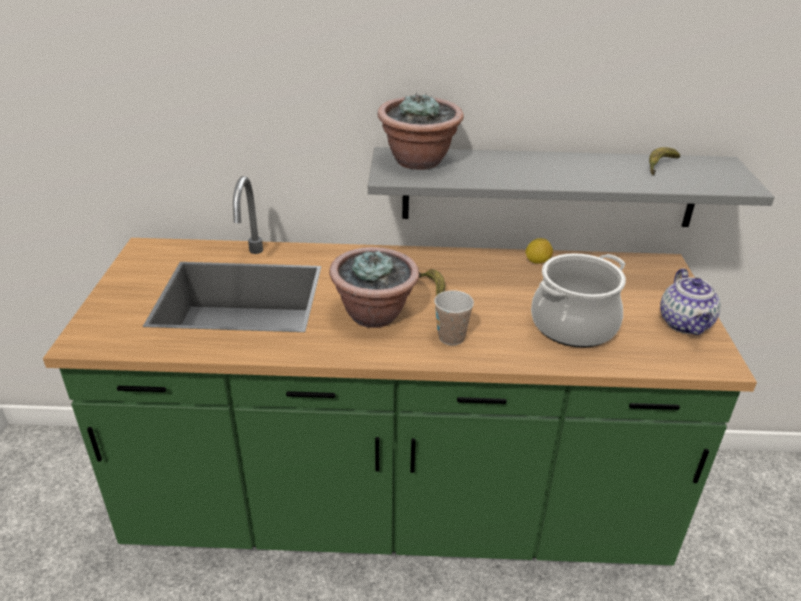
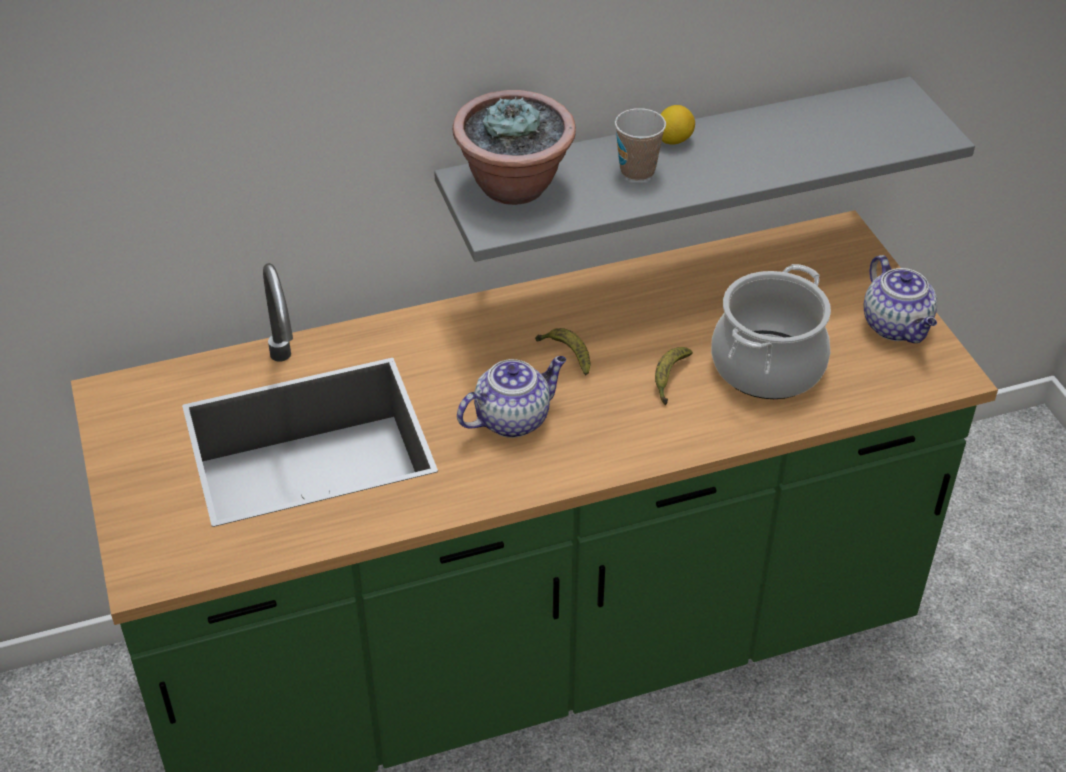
camera: 20 degrees left, 10 degrees up
potted plant [329,247,419,328] -> teapot [457,356,566,438]
cup [434,290,474,345] -> cup moved to [615,108,666,181]
lemon [525,238,553,264] -> lemon moved to [661,105,695,145]
banana [649,147,680,175] -> banana moved to [655,347,693,405]

